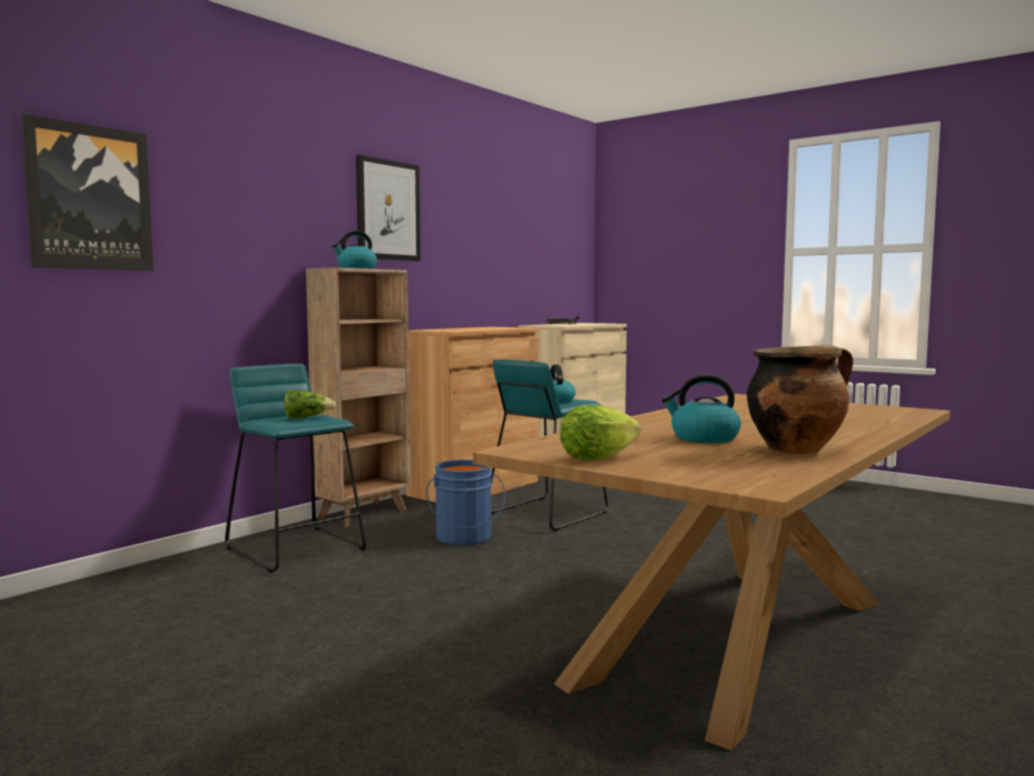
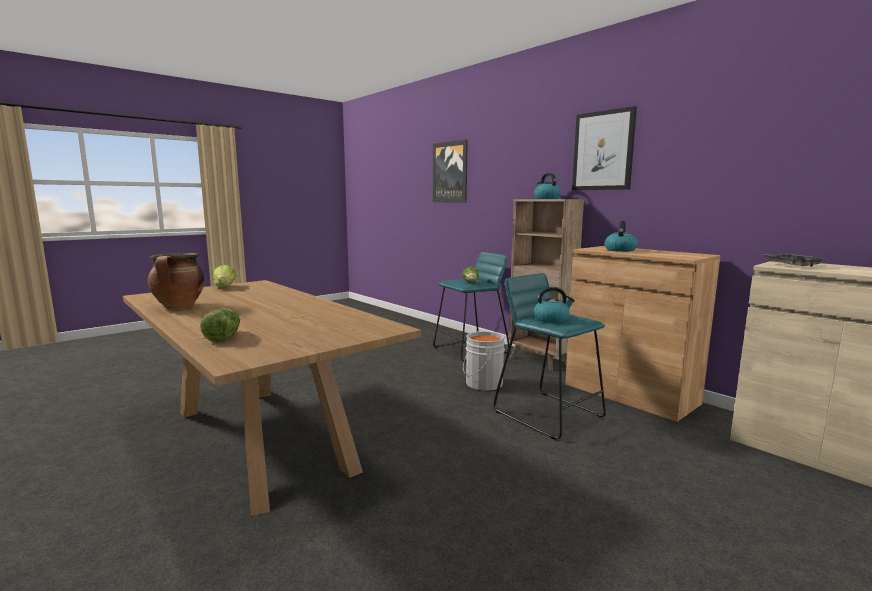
camera: 100 degrees right, 5 degrees up
blue bucket [426,460,505,545] -> grey bucket [463,331,505,391]
kettle [662,374,741,443] -> kettle moved to [605,221,638,252]
none -> lettuce [200,308,240,342]

